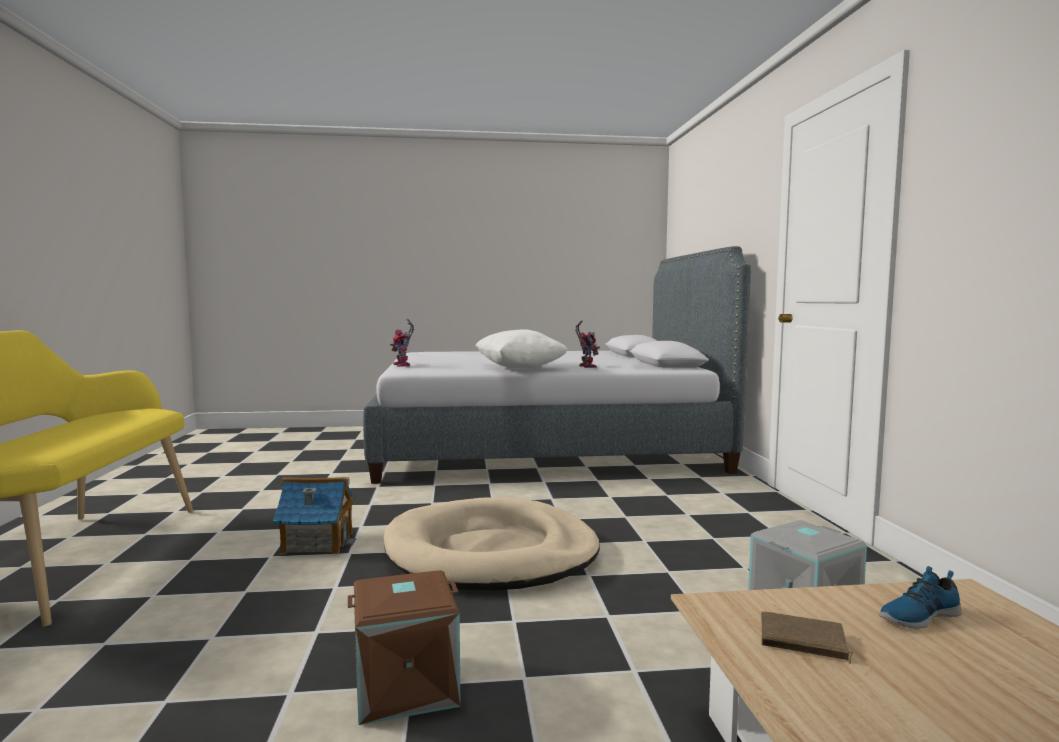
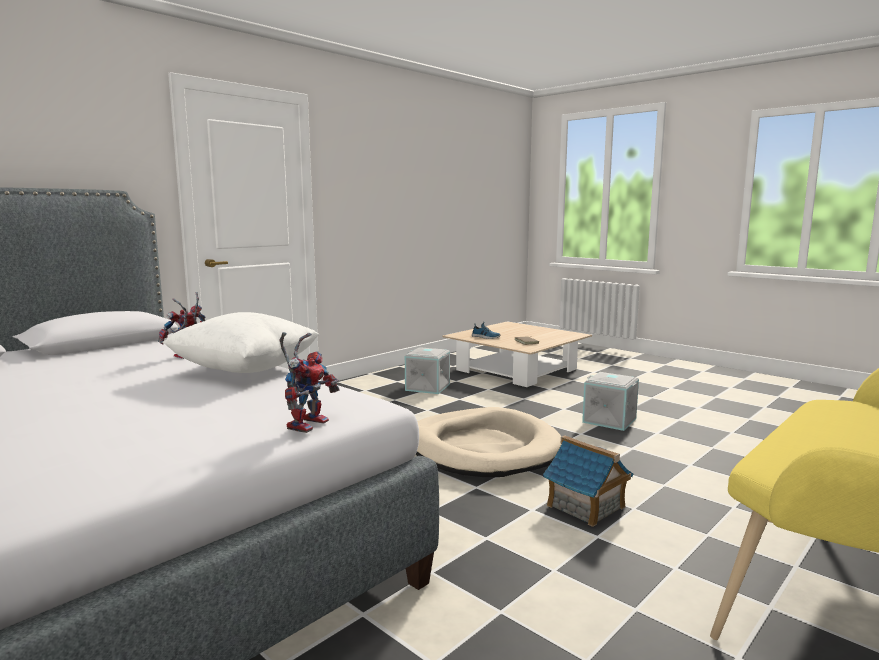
camera: 130 degrees left, 5 degrees up
brown storage box [348,570,461,725] -> grey storage box [582,372,639,431]

